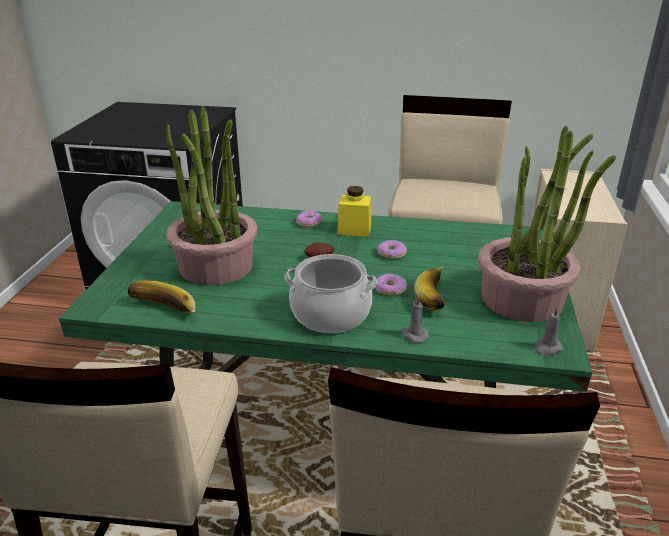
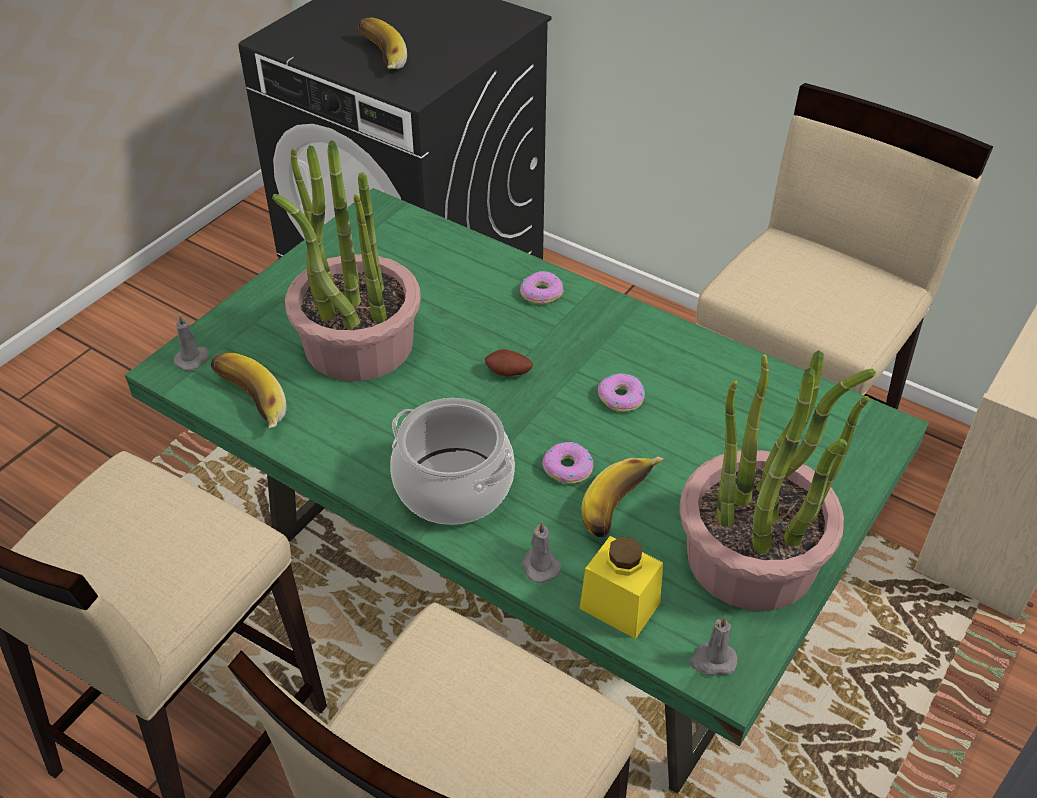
camera: 25 degrees right, 15 degrees up
yellow jar [337,186,371,237] -> yellow jar moved to [579,536,663,639]
none -> grey candle [174,313,209,371]
none -> banana [358,17,407,69]

